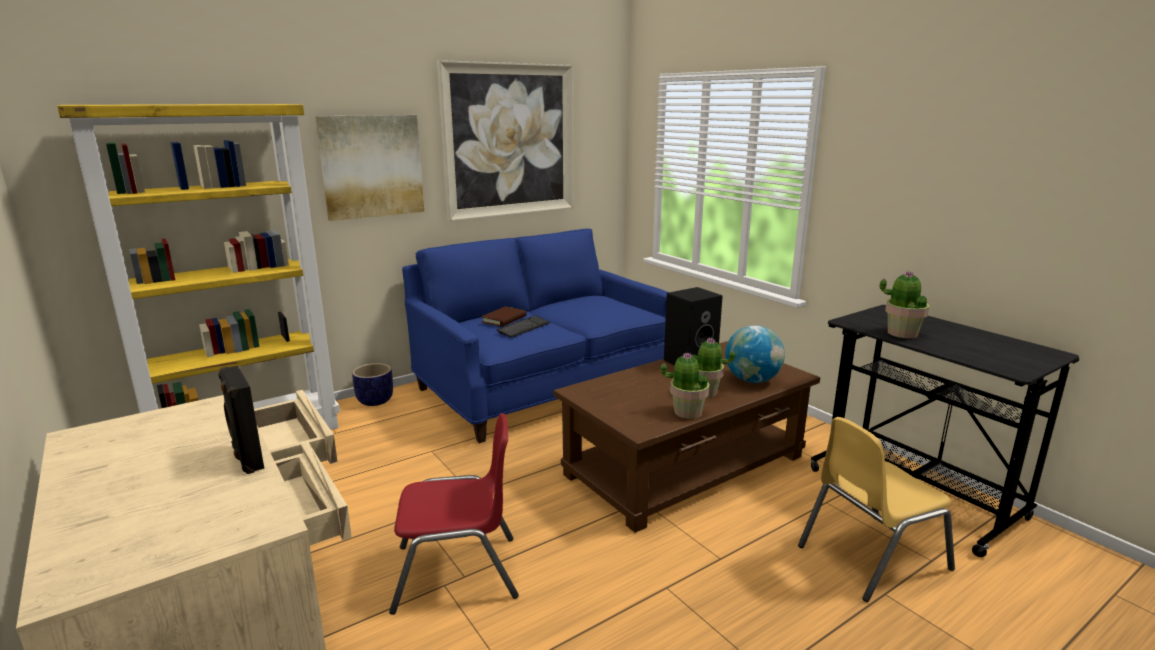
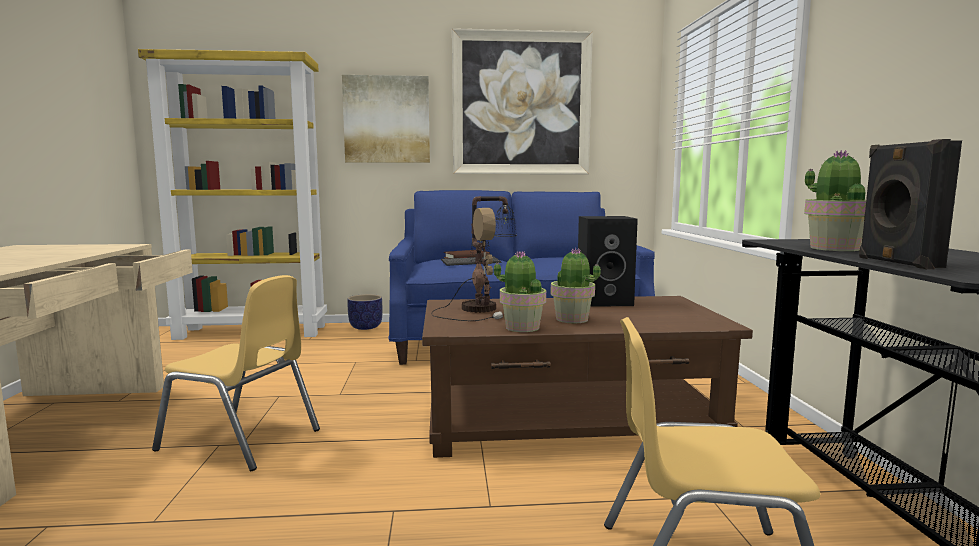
camera: 30 degrees right, 10 degrees down
black speaker [218,365,264,474] -> black speaker moved to [859,139,962,269]
red chair [389,413,519,615] -> yellow chair [152,275,320,471]
globe [725,325,785,383] -> none
none -> table lamp [431,196,517,321]

